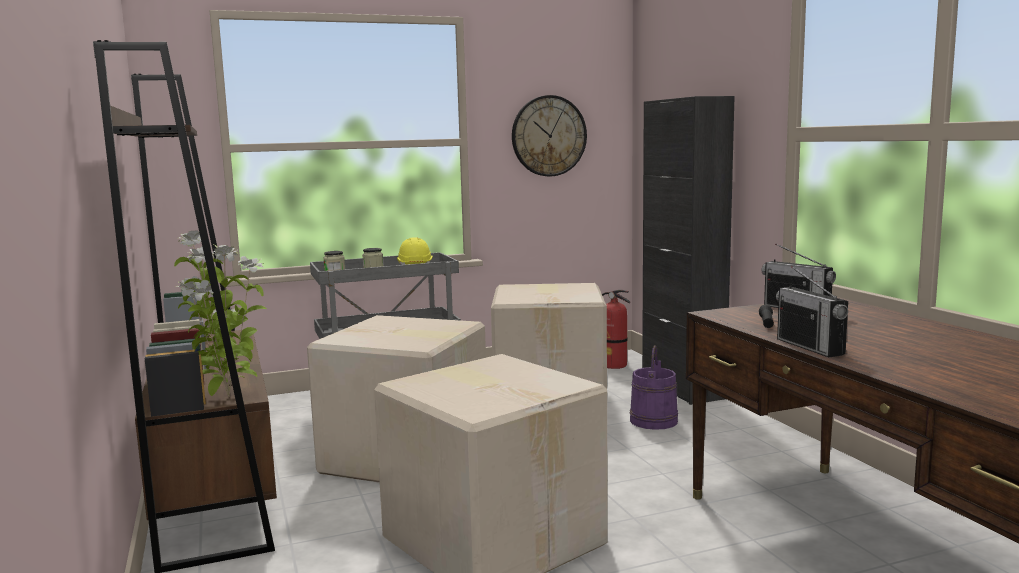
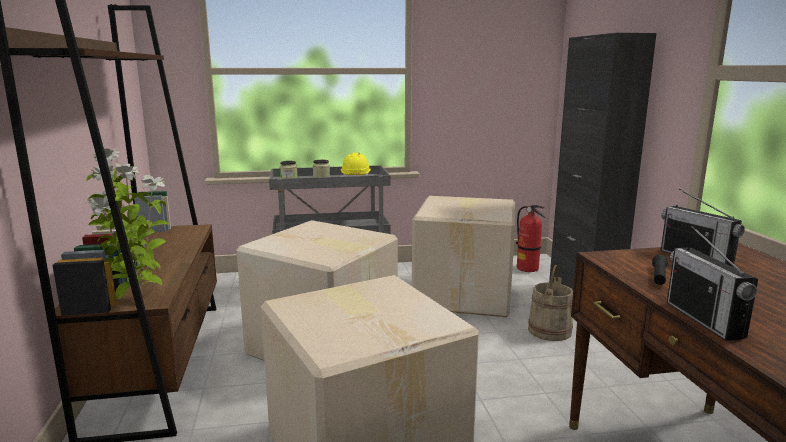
camera: 10 degrees right, 5 degrees up
wall clock [512,95,587,176] -> none
purple bucket [630,346,678,430] -> beige bucket [528,265,573,341]

